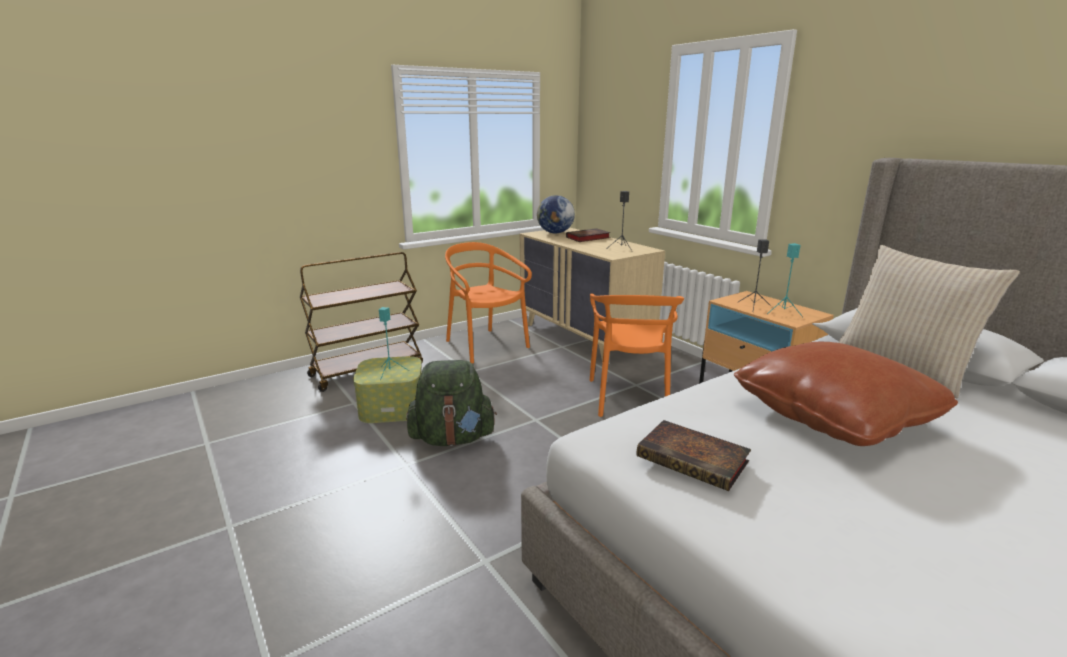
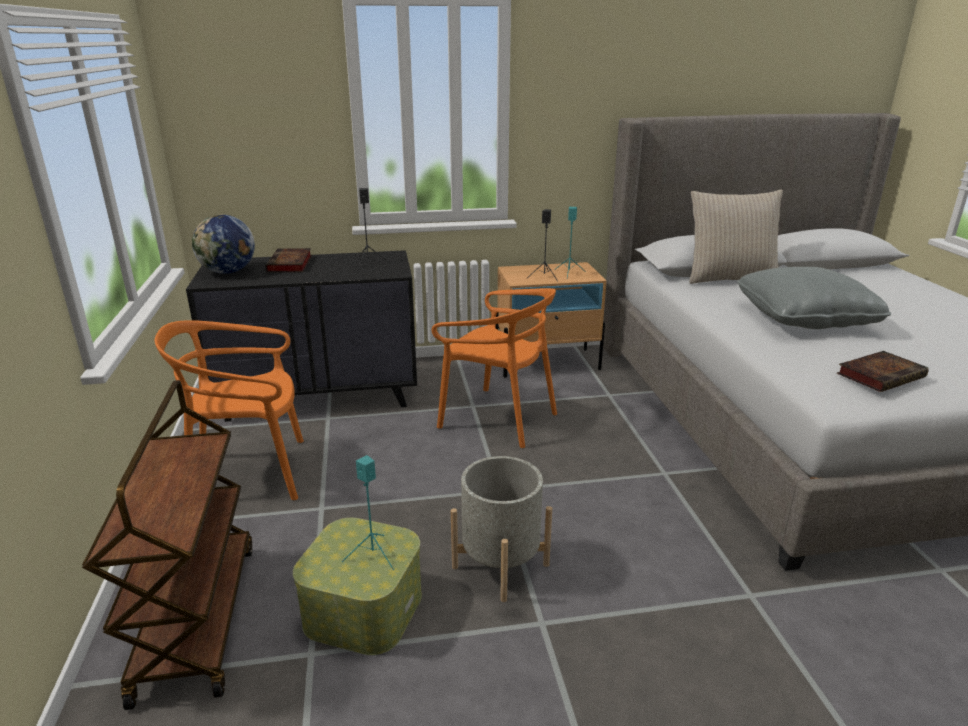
camera: 65 degrees left, 5 degrees up
green backpack [406,360,497,446] -> grey planter [451,456,552,602]
beige dresser [520,227,665,363] -> black dresser [186,250,417,422]
brown pillow [734,342,958,446] -> grey pillow [737,267,891,329]

